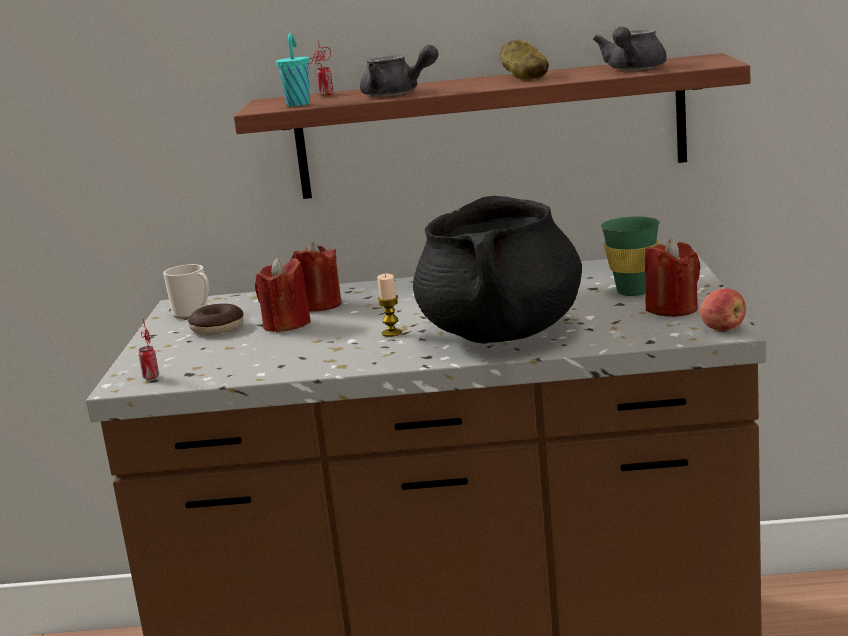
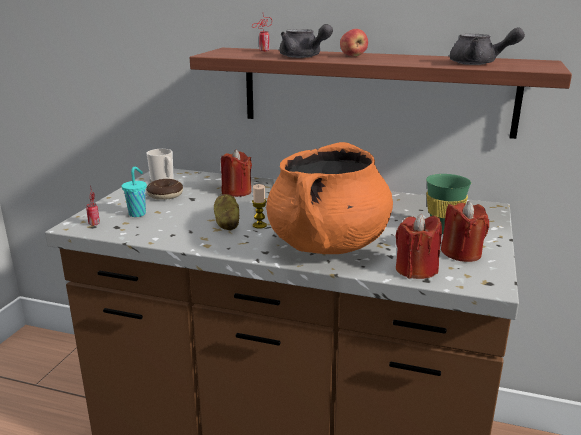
camera: 15 degrees right, 5 degrees up
red candle [255,257,311,333] -> red candle moved to [396,213,442,279]
turquoise cup [275,33,310,107] -> turquoise cup moved to [122,167,147,217]
black cooking pot [413,196,582,344] -> orange cooking pot [266,142,393,254]
potato [500,40,549,79] -> potato moved to [214,194,239,231]
grey teapot [593,27,667,70] -> grey teapot turned 105 degrees counterclockwise [450,27,525,65]
apple [700,288,746,331] -> apple moved to [340,29,368,56]

